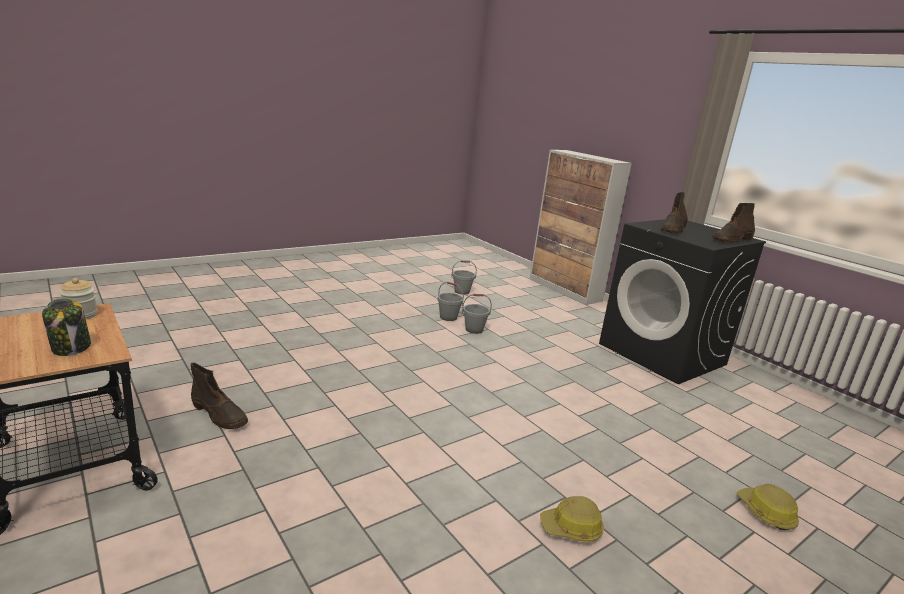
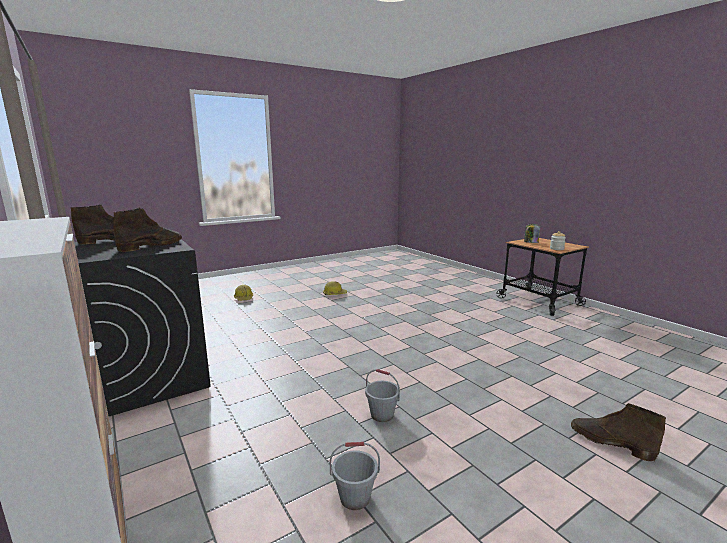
camera: 175 degrees left, 5 degrees down
brown boot [191,363,248,429] -> brown boot moved to [571,403,666,461]
grey bucket [462,294,492,334] -> none

